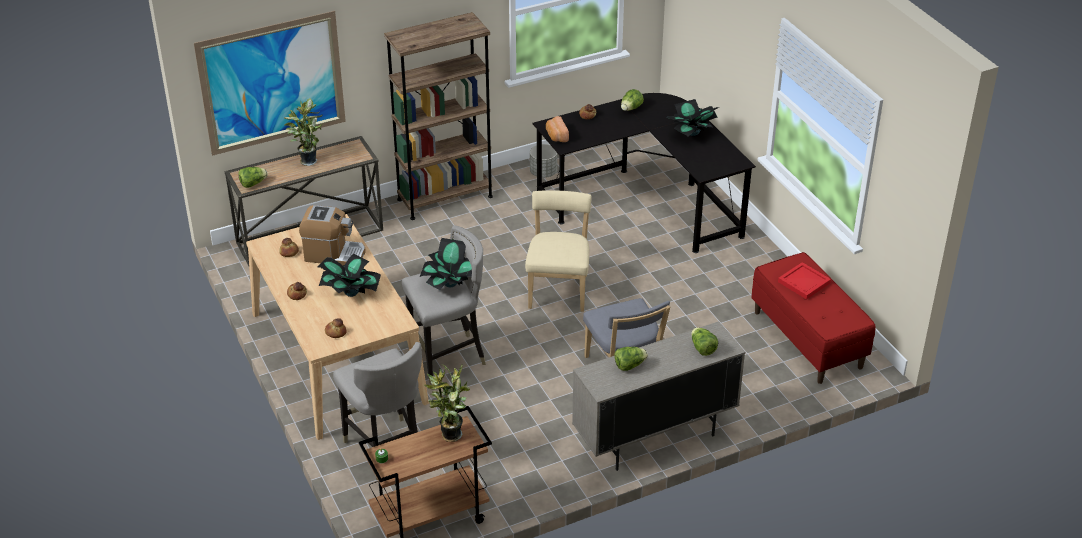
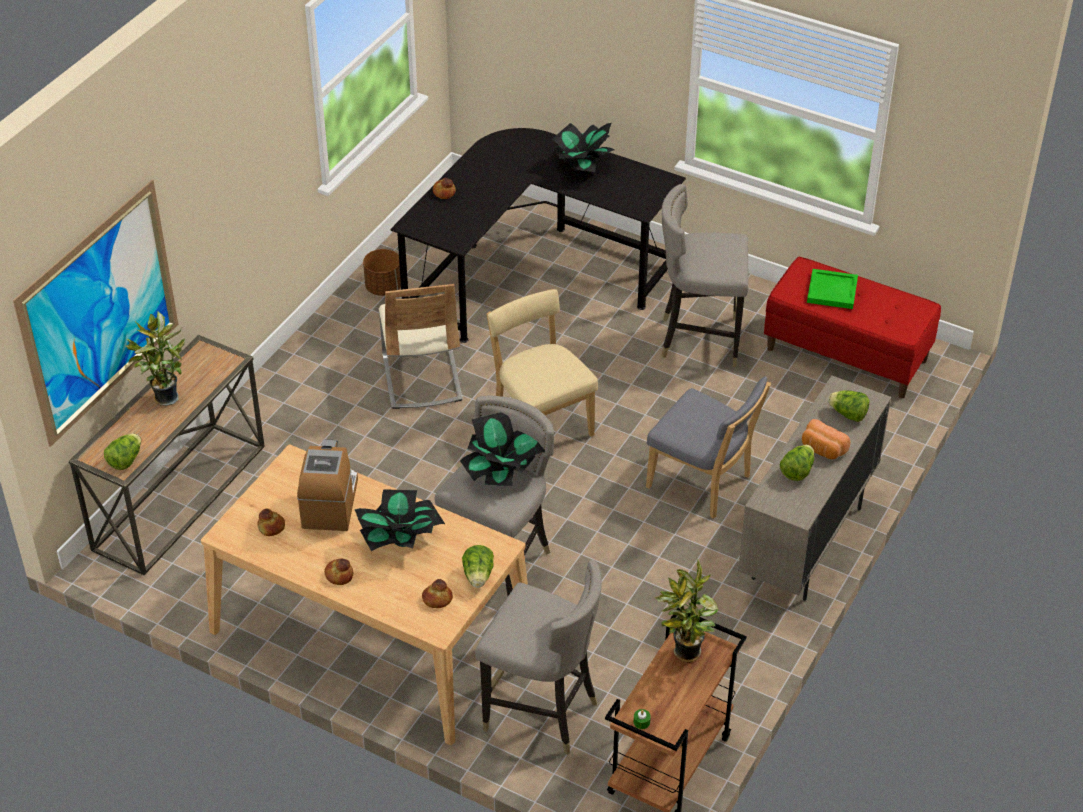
camera: 35 degrees left, 5 degrees up
coffee machine [299,205,366,265] -> coffee machine turned 60 degrees counterclockwise [297,439,358,531]
brown bookcase [384,12,493,220] -> none
grey planter [530,144,557,178] -> brown planter [363,249,401,296]
bread [546,116,569,142] -> bread moved to [802,419,851,459]
lettuce [621,89,644,111] -> lettuce moved to [462,545,494,588]
red tray [778,262,831,299] -> green tray [807,269,858,309]
none -> beige chair [379,284,463,409]
none -> grey stool [661,184,748,367]

